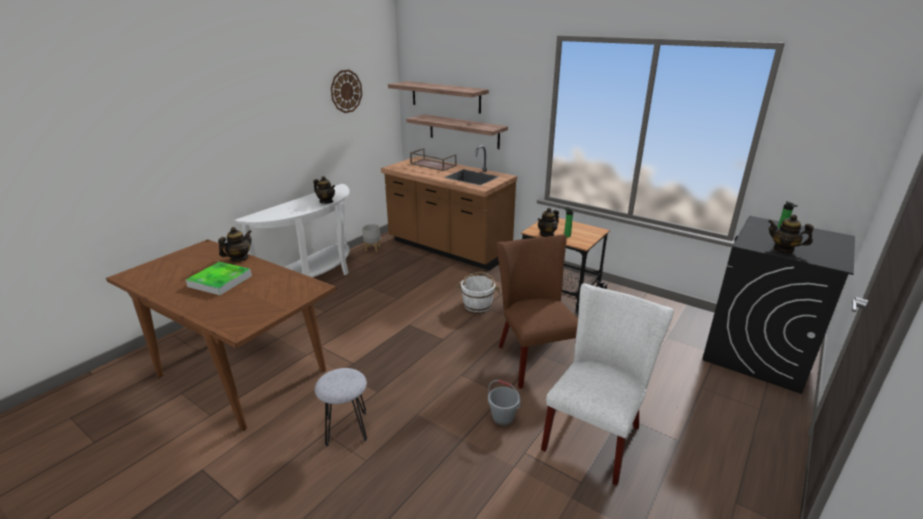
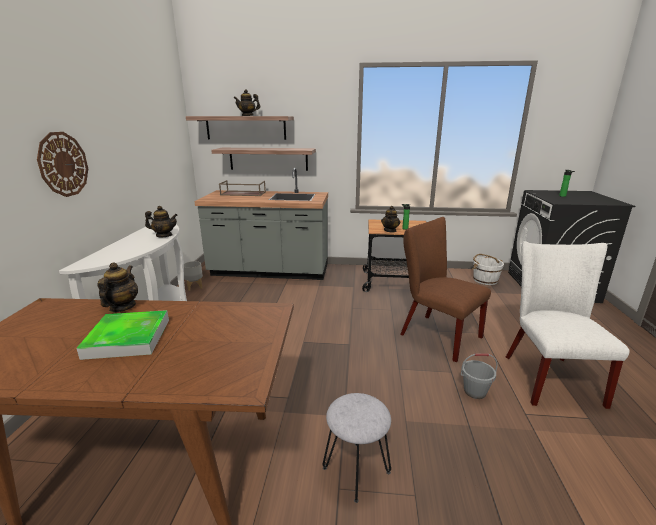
camera: 30 degrees left, 5 degrees down
wall clock [331,70,362,113] -> wall clock moved to [37,132,88,197]
brown counter [381,145,517,271] -> grey counter [194,168,328,280]
white bucket [456,272,500,312] -> white bucket moved to [472,254,504,285]
teapot [768,215,814,254] -> teapot moved to [234,89,260,116]

